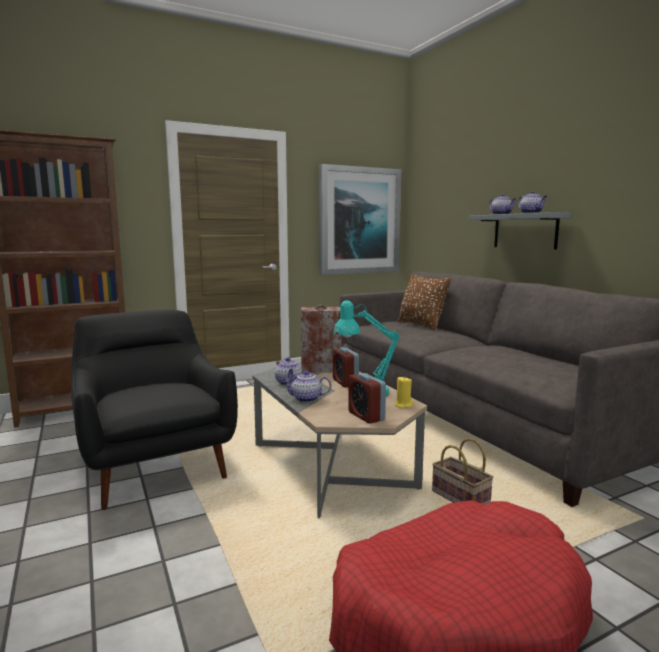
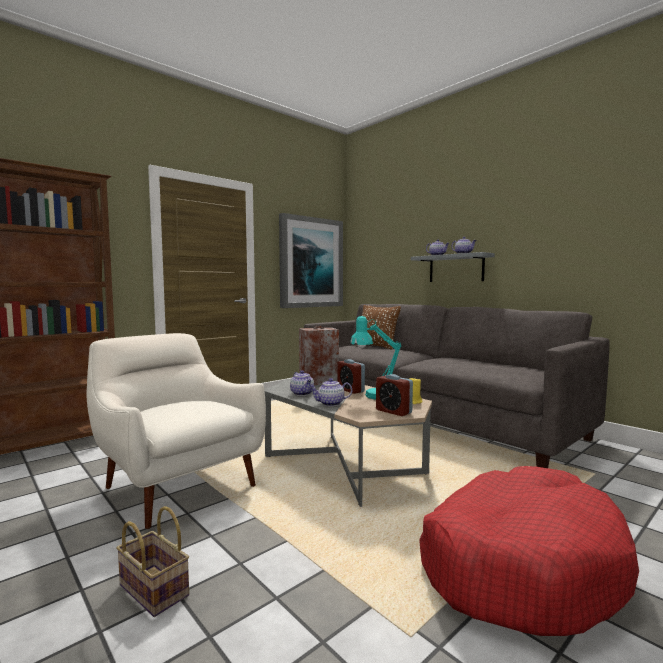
camera: 15 degrees left, 5 degrees down
black armchair [71,310,238,510] -> white armchair [86,333,266,529]
basket [432,438,494,505] -> basket moved to [116,506,189,617]

